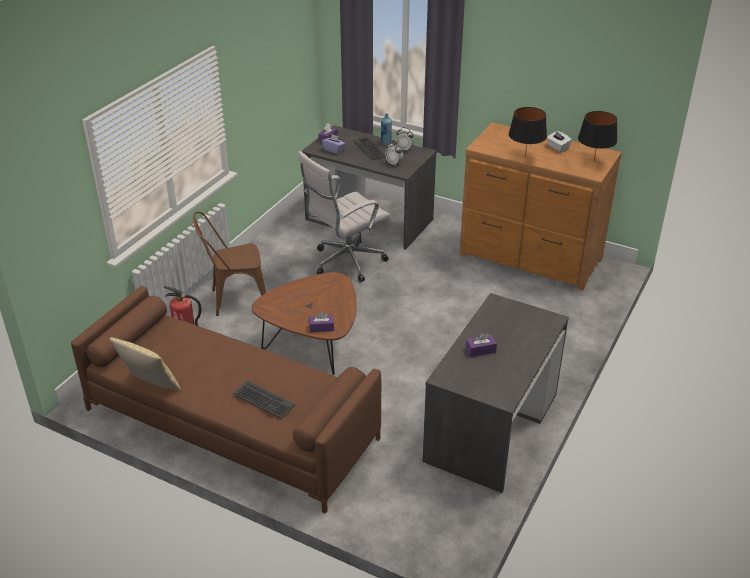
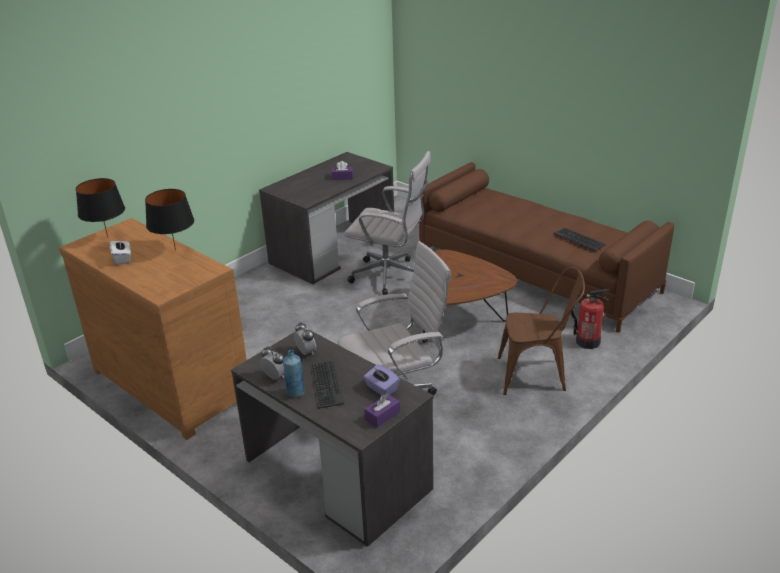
camera: 165 degrees left, 5 degrees down
pillow [109,337,181,391] -> none
keyboard [233,381,295,419] -> keyboard moved to [553,228,606,251]
purple tissue box [309,312,334,333] -> none
none -> white office chair [344,151,431,295]

